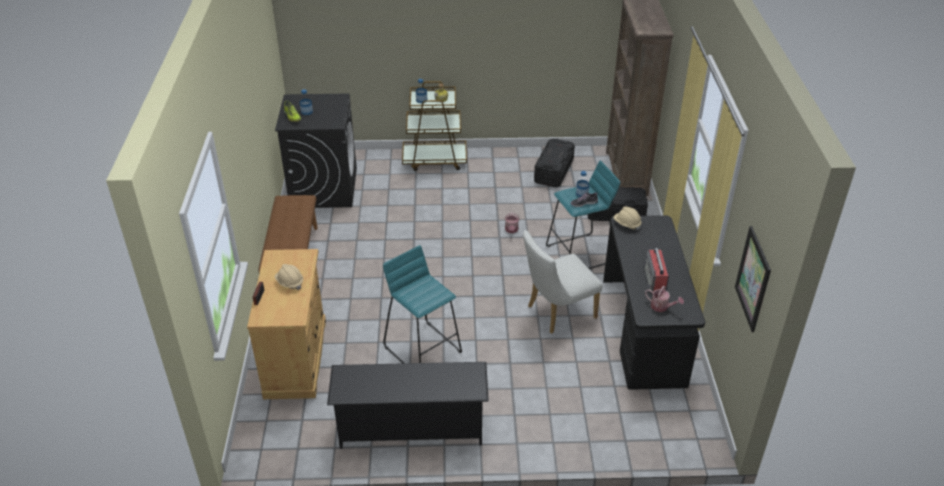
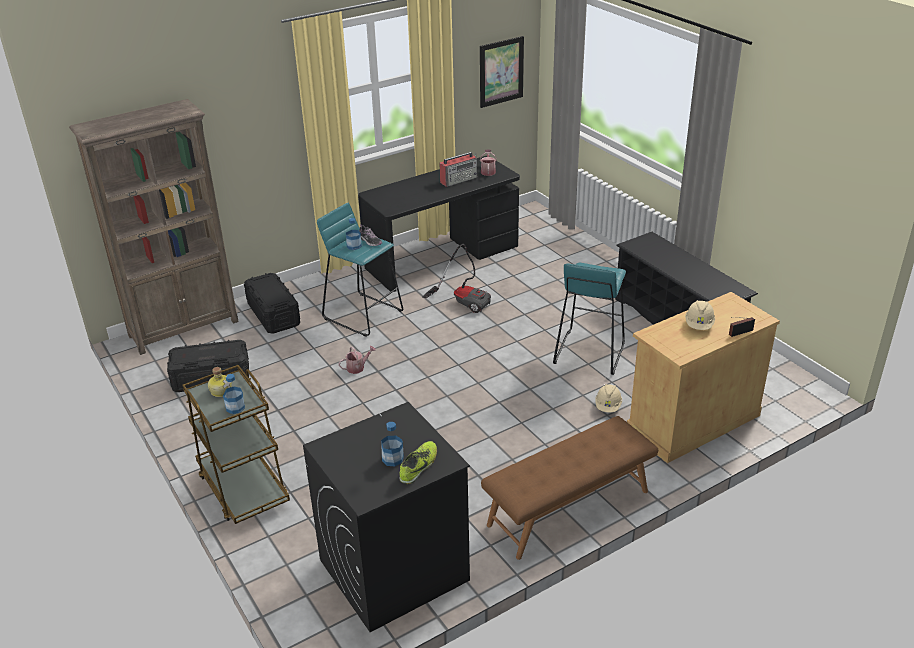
camera: 120 degrees left, 5 degrees down
white chair [523,230,603,333] -> vacuum cleaner [423,244,491,313]
beige hard hat [613,207,641,230] -> beige hard hat moved to [595,384,622,413]

